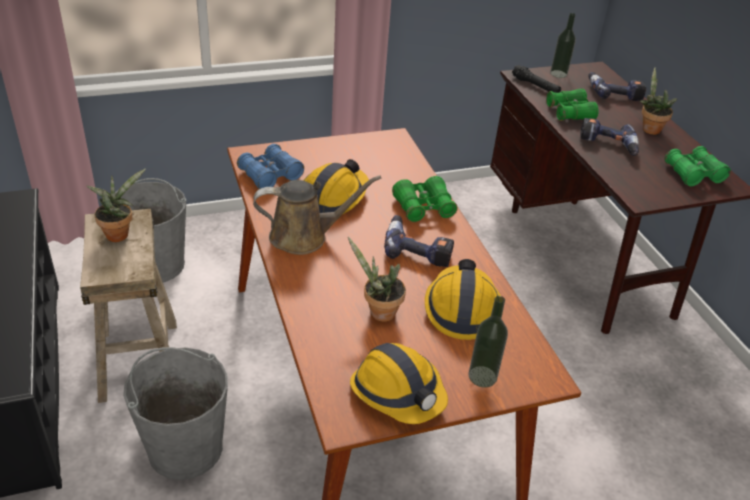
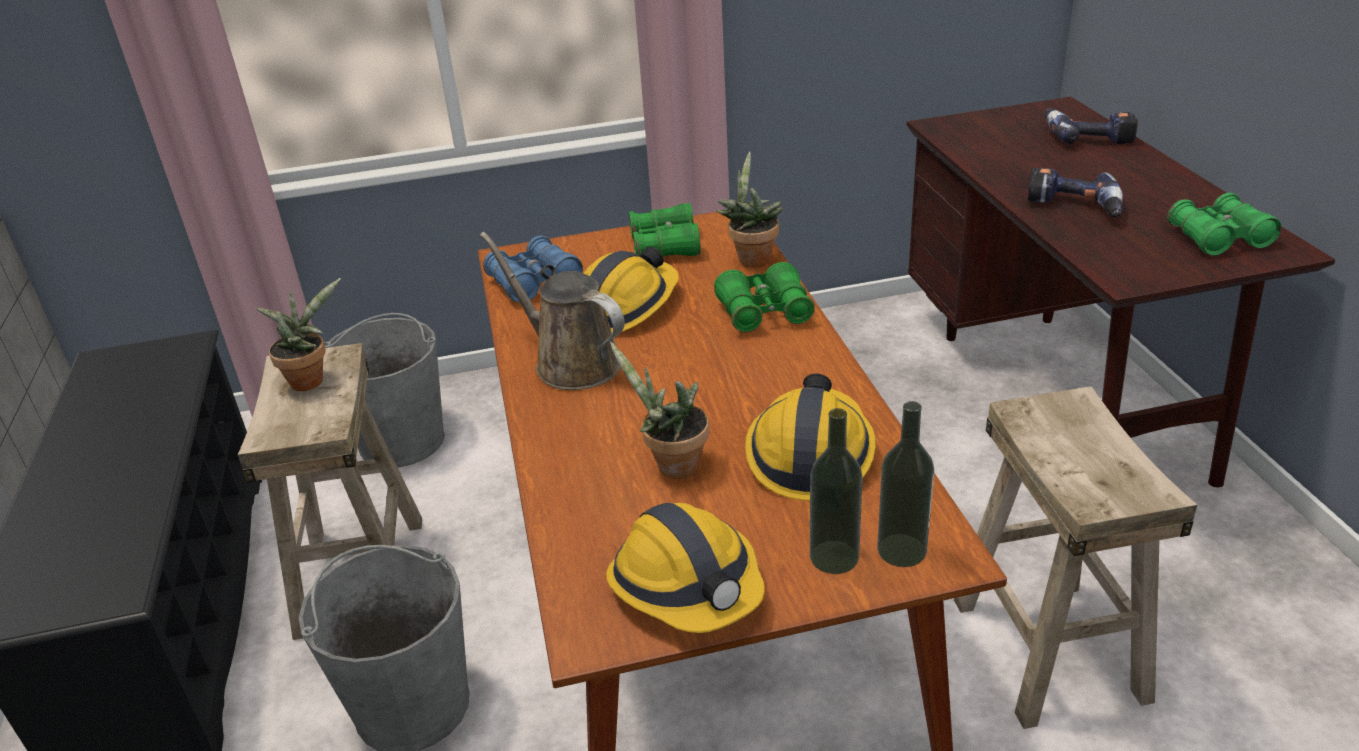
camera: 10 degrees right, 5 degrees down
brown watering can [253,175,381,255] -> brown watering can turned 135 degrees counterclockwise [480,232,625,390]
power drill [384,215,454,267] -> none
black flashlight [512,65,561,93] -> none
green binoculars [546,89,599,121] -> green binoculars moved to [629,203,701,257]
bottle [550,13,576,78] -> bottle moved to [877,401,934,567]
potted plant [640,67,677,135] -> potted plant moved to [716,151,782,267]
none -> beige stool [954,386,1197,729]

